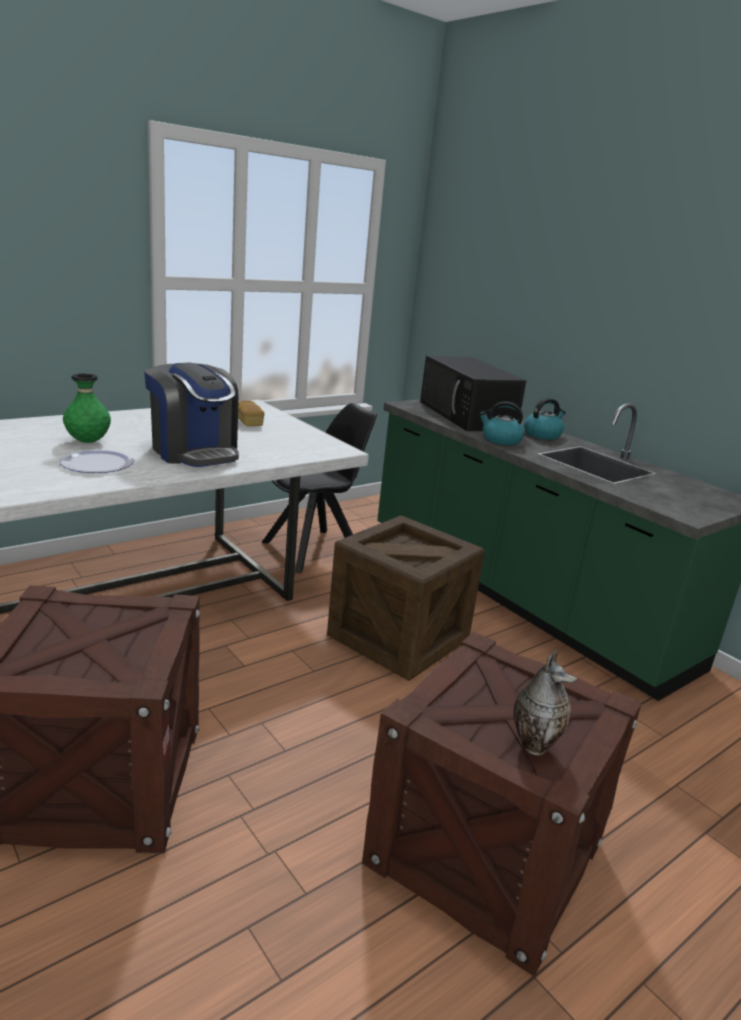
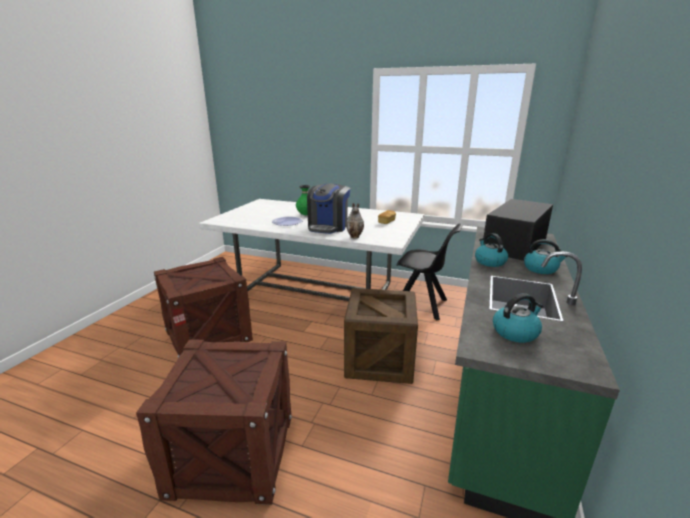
camera: 60 degrees right, 0 degrees up
vase [514,649,577,755] -> vase moved to [346,203,364,238]
none -> kettle [493,293,543,343]

